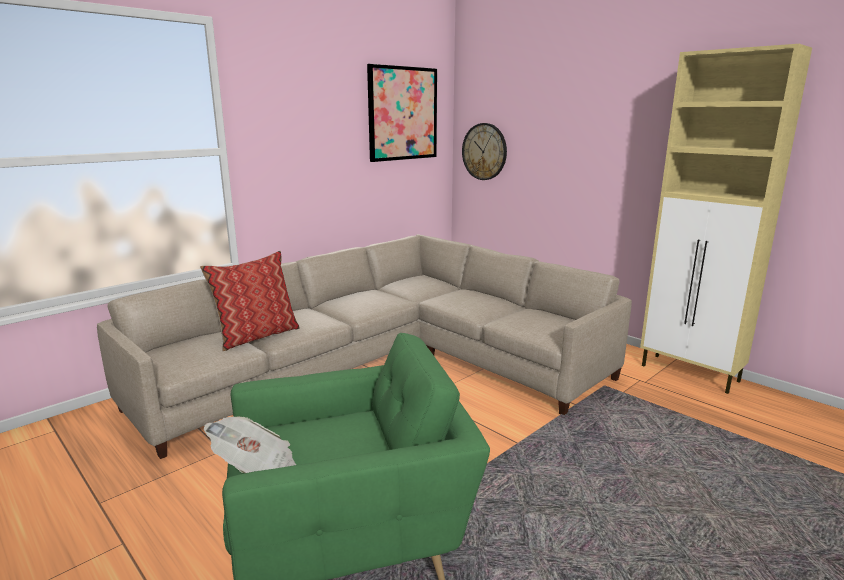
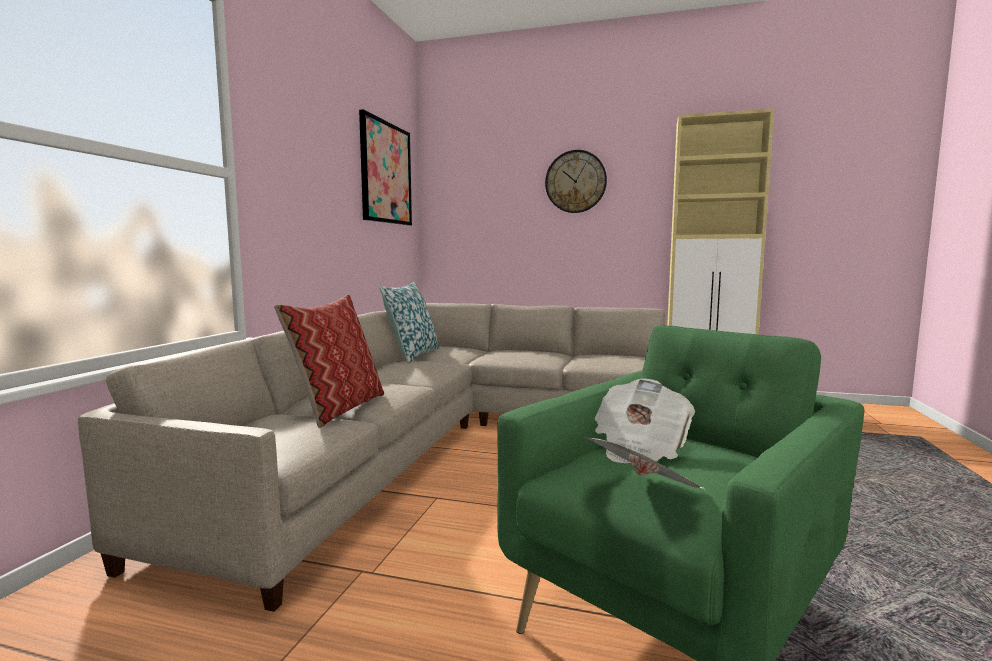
camera: 30 degrees left, 10 degrees down
wall clock [462,123,507,180] -> wall clock moved to [545,150,607,213]
none -> pillow [379,282,439,363]
none -> newspaper [595,378,695,463]

